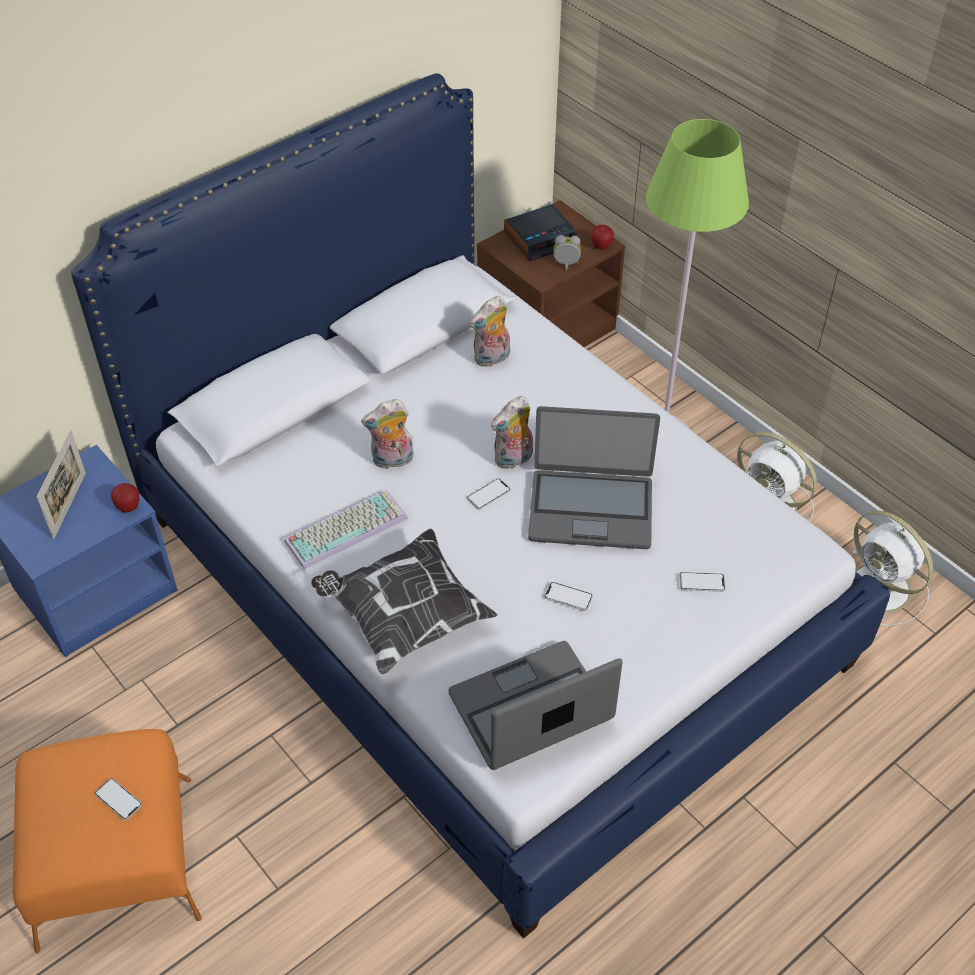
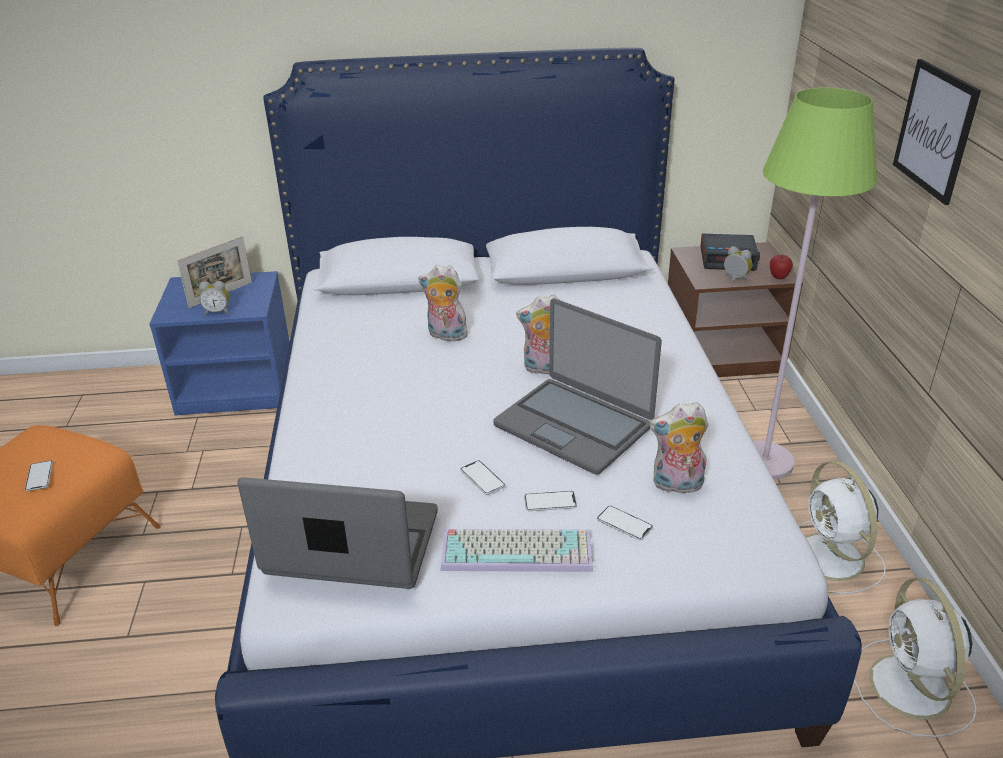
camera: 35 degrees right, 15 degrees down
apple [111,483,140,513] -> none
keyboard [284,490,408,569] -> keyboard moved to [440,529,593,572]
pillow [311,529,497,674] -> none
phone [467,478,511,509] -> phone moved to [524,491,577,511]
plush toy [470,296,510,367] -> plush toy moved to [649,402,709,493]
none -> alarm clock [199,281,229,315]
none -> picture [893,59,981,205]

